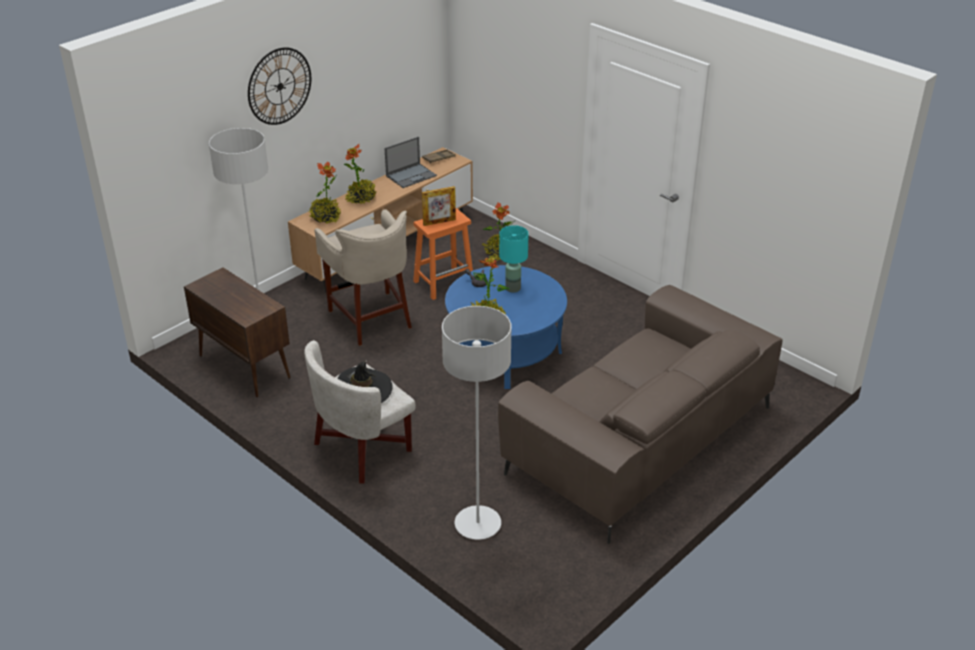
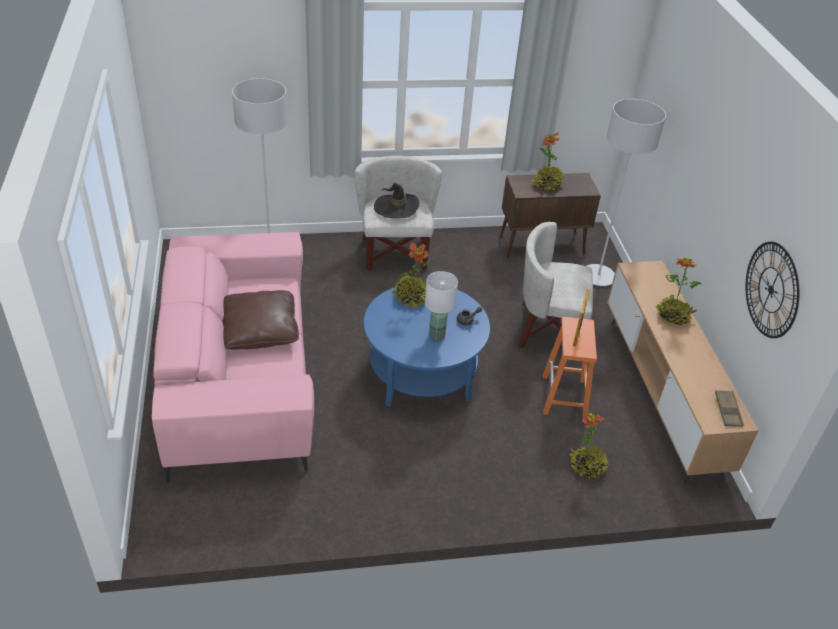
camera: 125 degrees right, 5 degrees up
wall clock [248,47,311,125] -> wall clock moved to [745,242,800,338]
potted plant [309,162,341,224] -> potted plant moved to [532,132,564,191]
beige stool [314,209,412,346] -> white armchair [518,222,593,348]
laptop [385,137,437,188] -> none
brown sofa [498,285,783,544] -> pink sofa [152,232,314,483]
turquoise table lamp [499,225,529,293] -> white table lamp [425,271,458,340]
none -> brown pillow [222,290,299,350]

